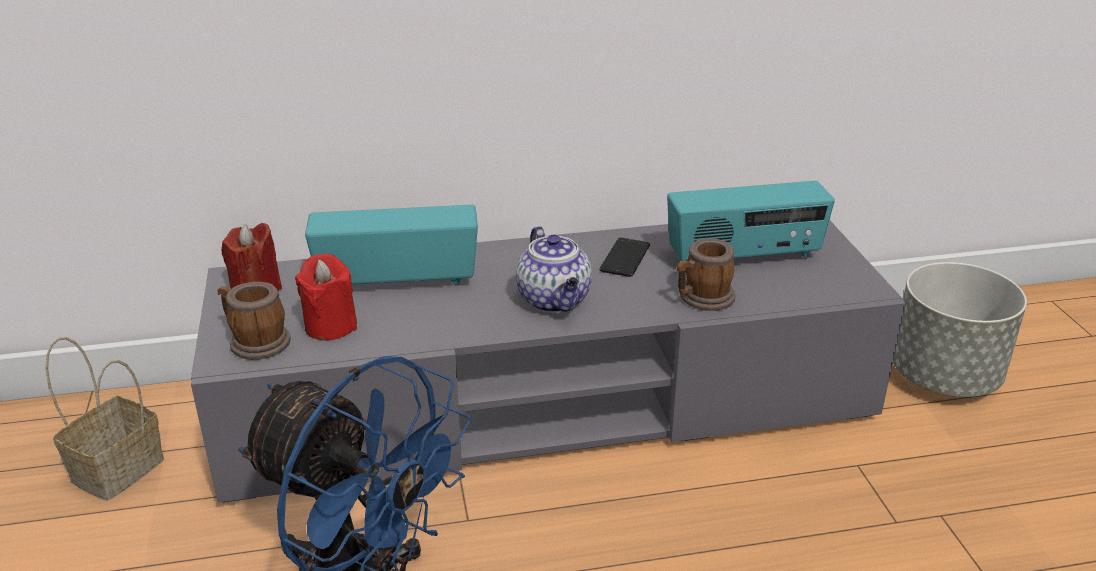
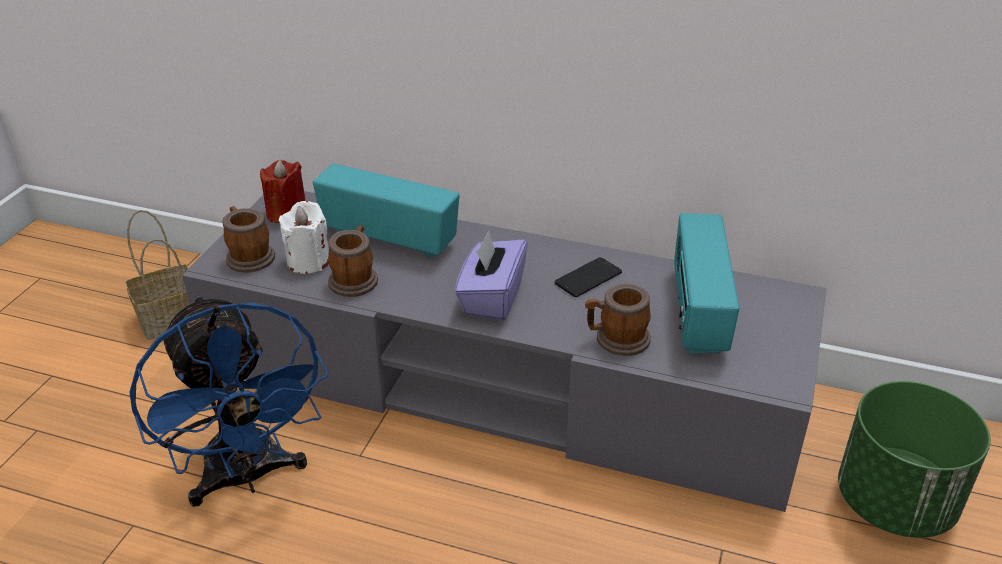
camera: 30 degrees right, 5 degrees up
red candle [295,254,357,341] -> white candle [279,201,329,274]
teapot [516,226,592,313] -> purple tissue box [455,231,528,320]
radio [667,181,835,261] -> radio turned 75 degrees clockwise [674,213,739,354]
grey planter [893,262,1027,397] -> green planter [838,381,991,538]
none -> mug [328,225,378,297]

